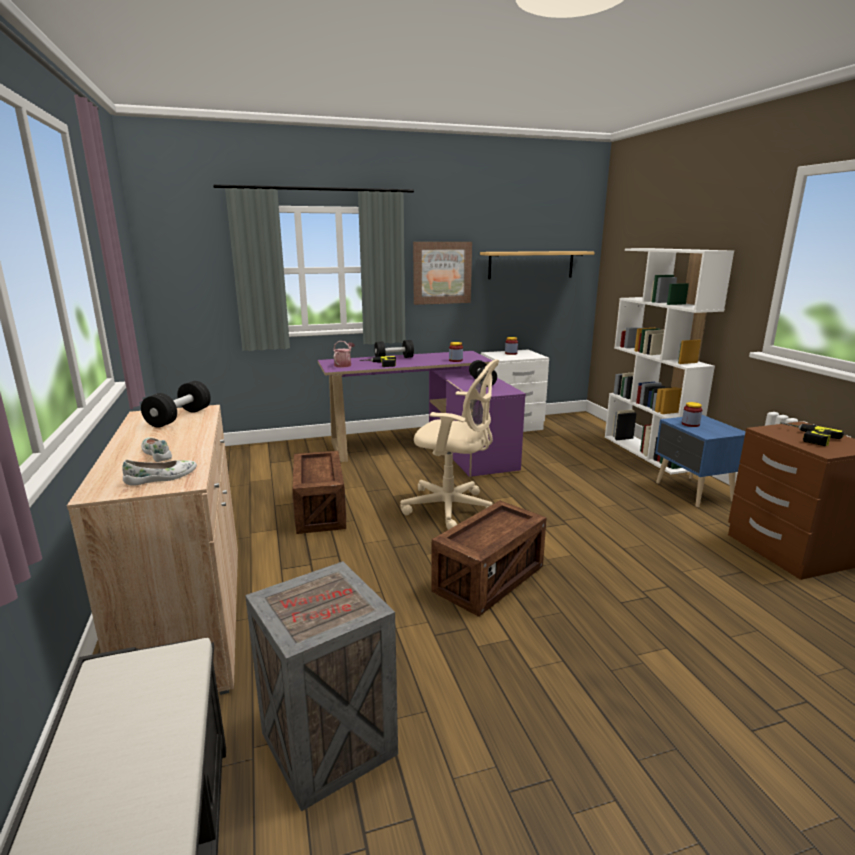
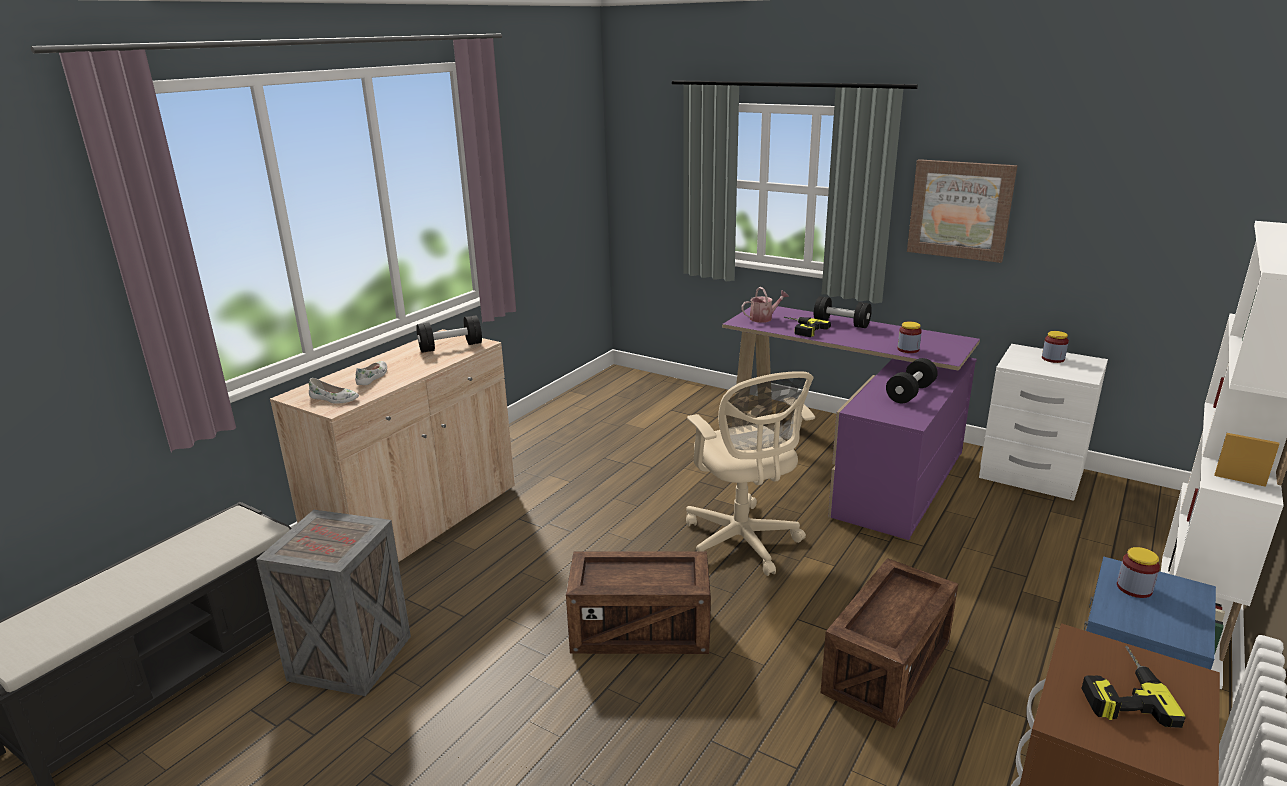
camera: 50 degrees right, 5 degrees up
crate [292,451,346,534] -> crate moved to [821,558,958,728]
shelf [480,251,594,279] -> none

